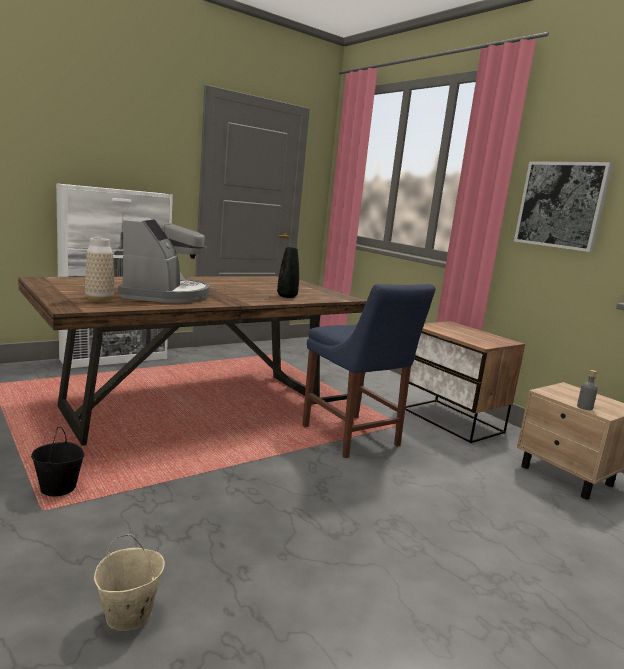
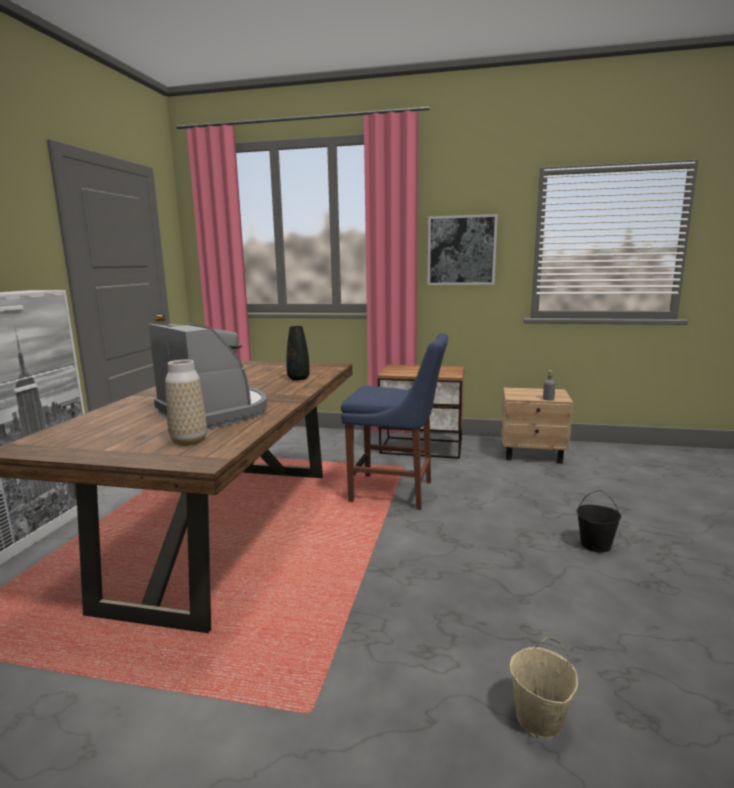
camera: 40 degrees left, 0 degrees up
black bucket [31,427,85,496] -> black bucket moved to [577,490,621,553]

